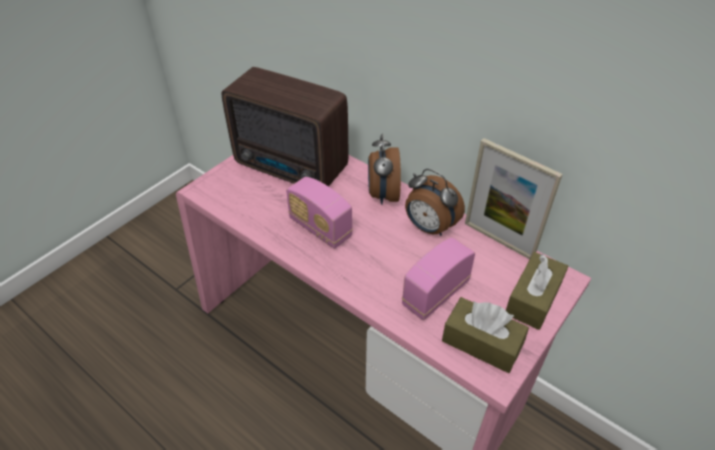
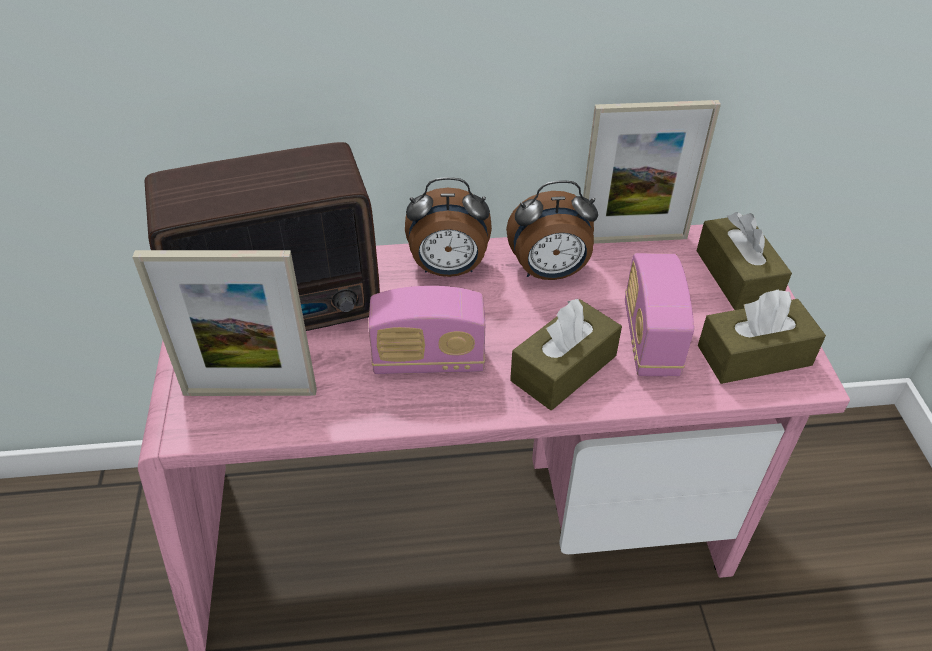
camera: 45 degrees left, 0 degrees up
alarm clock [368,133,401,205] -> alarm clock turned 45 degrees counterclockwise [405,177,492,277]
none -> picture frame [132,250,317,396]
none -> brown tissue box [510,298,622,410]

